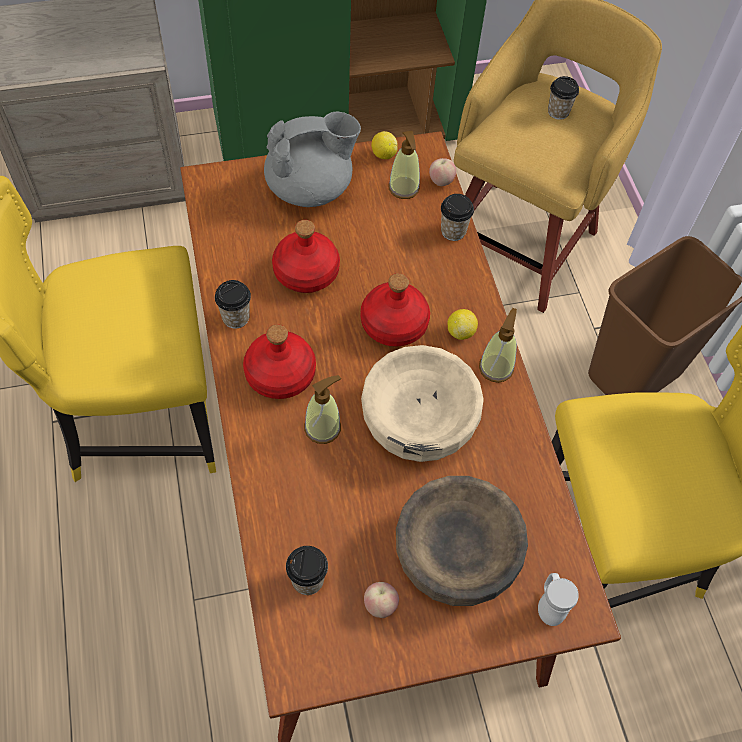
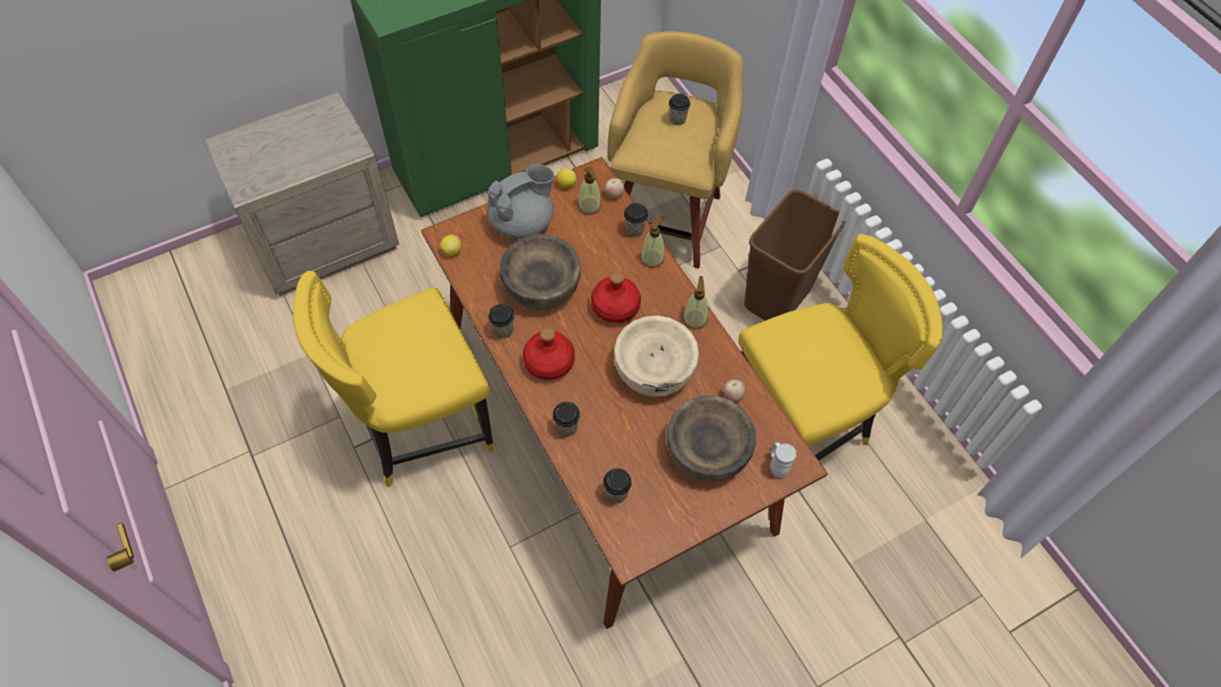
camera: 15 degrees left, 0 degrees up
red bottle [272,220,340,293] -> brown bowl [500,234,581,310]
soap dispenser [304,375,341,444] -> soap dispenser moved to [640,216,665,268]
apple [364,582,399,618] -> apple moved to [723,379,746,402]
lemon [448,309,478,340] -> lemon moved to [440,234,462,256]
none -> cup [553,402,580,437]

